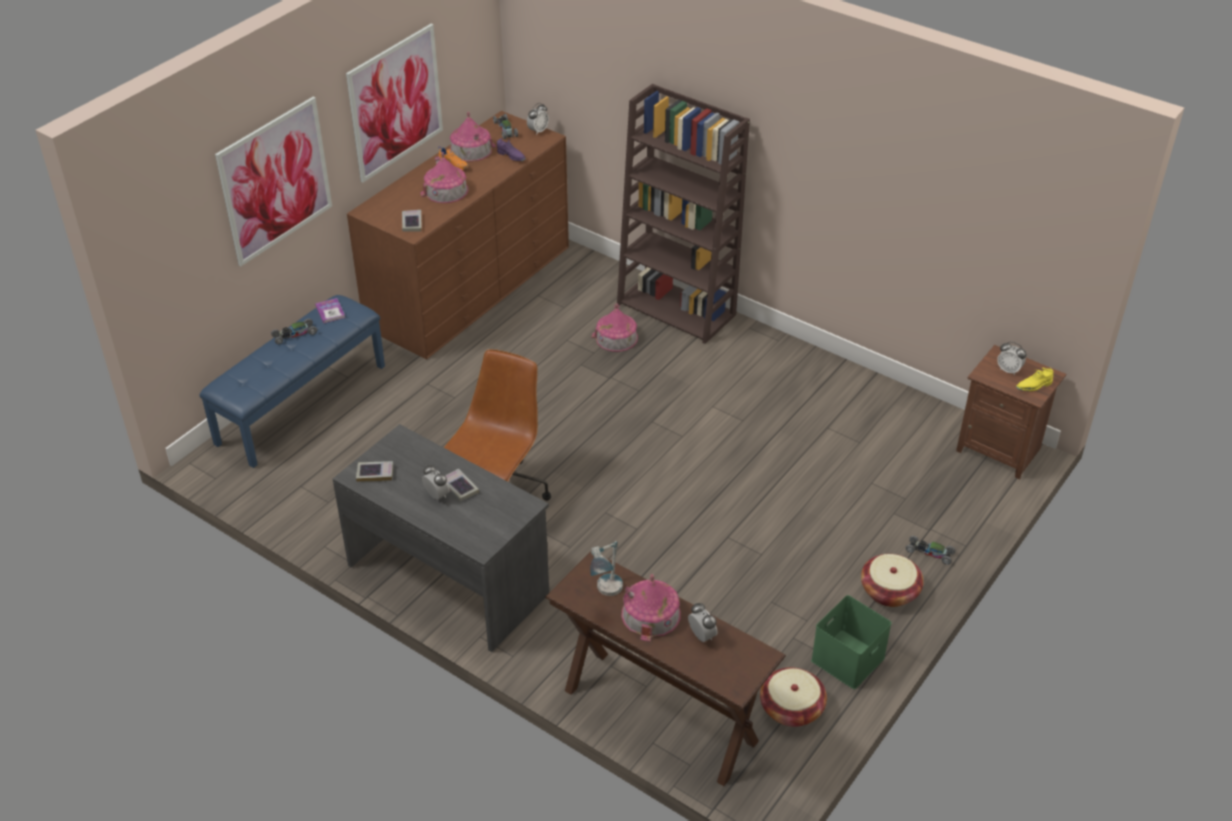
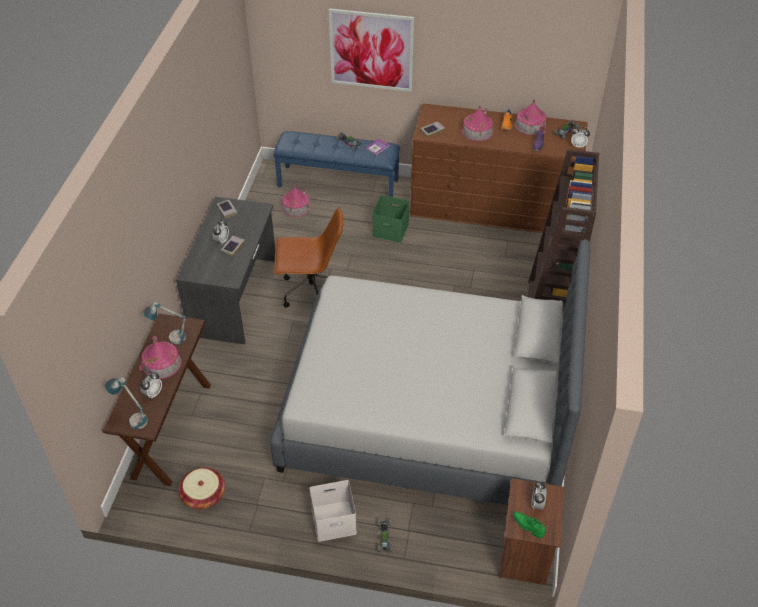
camera: 65 degrees right, 5 degrees up
picture [346,24,443,182] -> none
toy house [591,303,638,352] -> toy house moved to [282,184,311,217]
green storage box [811,595,892,689] -> green storage box moved to [372,195,410,243]
basket [861,554,924,607] -> white storage box [310,480,357,542]
yellow shoe [1016,367,1053,391] -> green shoe [513,512,546,538]
none -> table lamp [105,377,148,429]
none -> grey bed [270,239,590,505]

